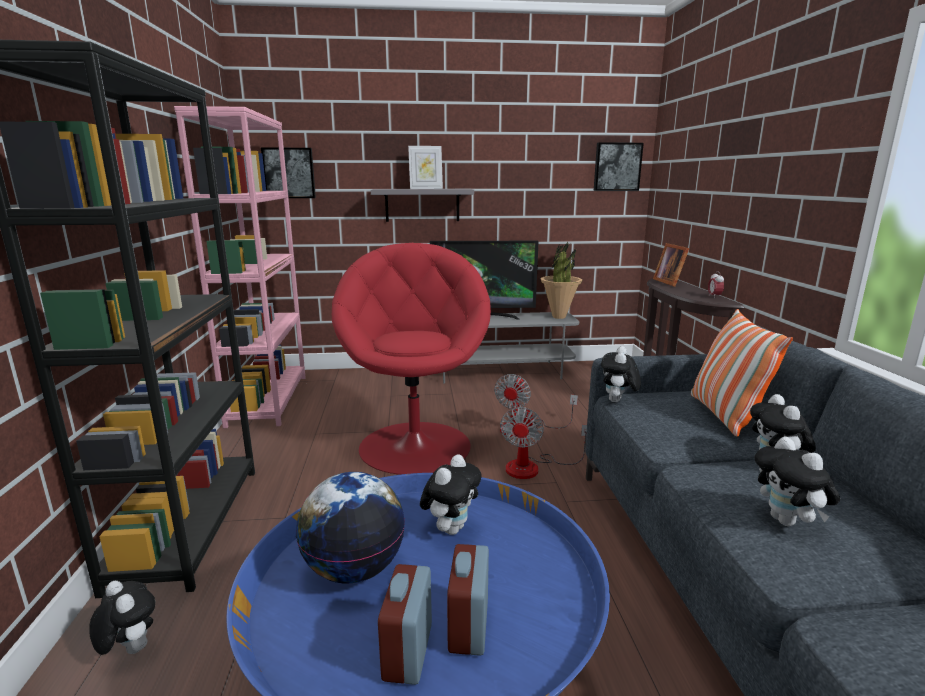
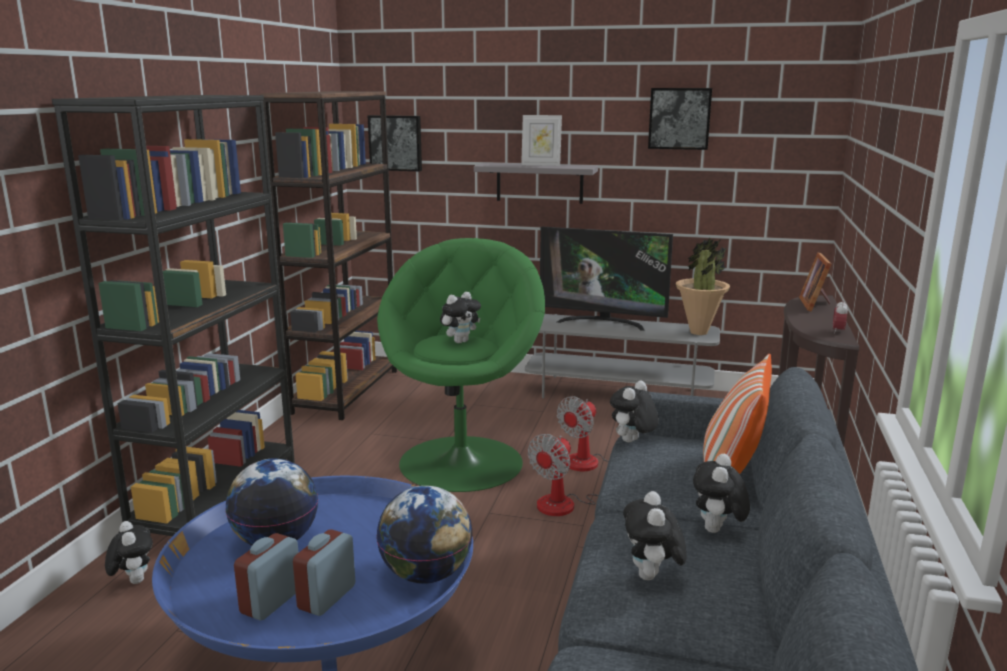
camera: 20 degrees right, 0 degrees up
pink bookcase [174,106,306,428] -> brown bookcase [260,91,397,420]
red armchair [332,243,491,475] -> green armchair [377,238,545,492]
plush toy [420,455,482,535] -> plush toy moved to [440,292,481,343]
picture [594,142,644,191] -> picture moved to [648,88,712,150]
none -> globe [376,486,473,584]

